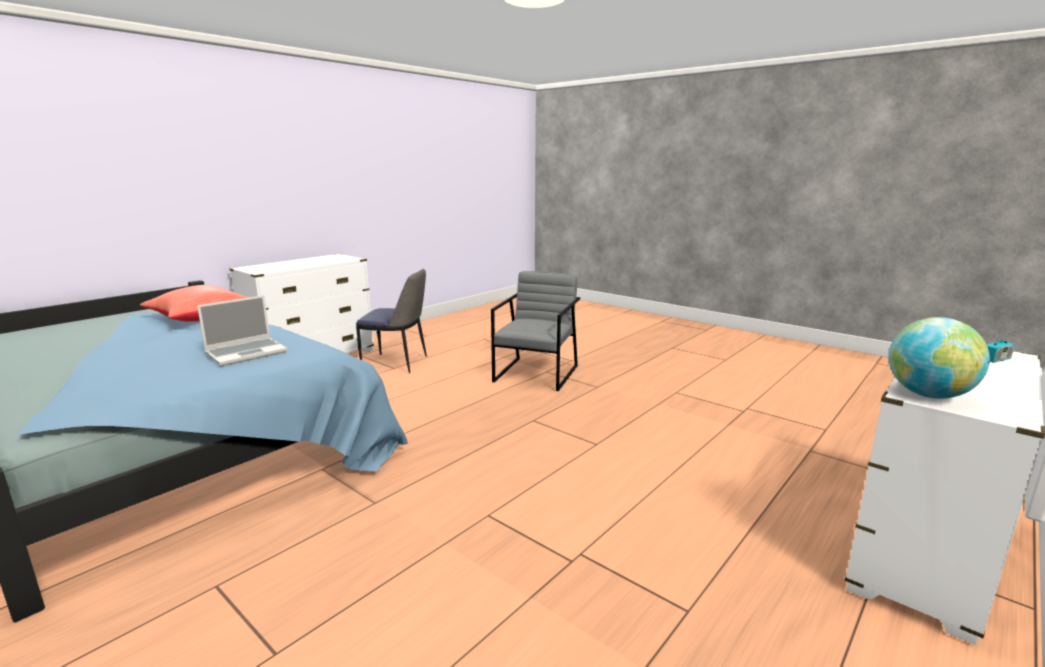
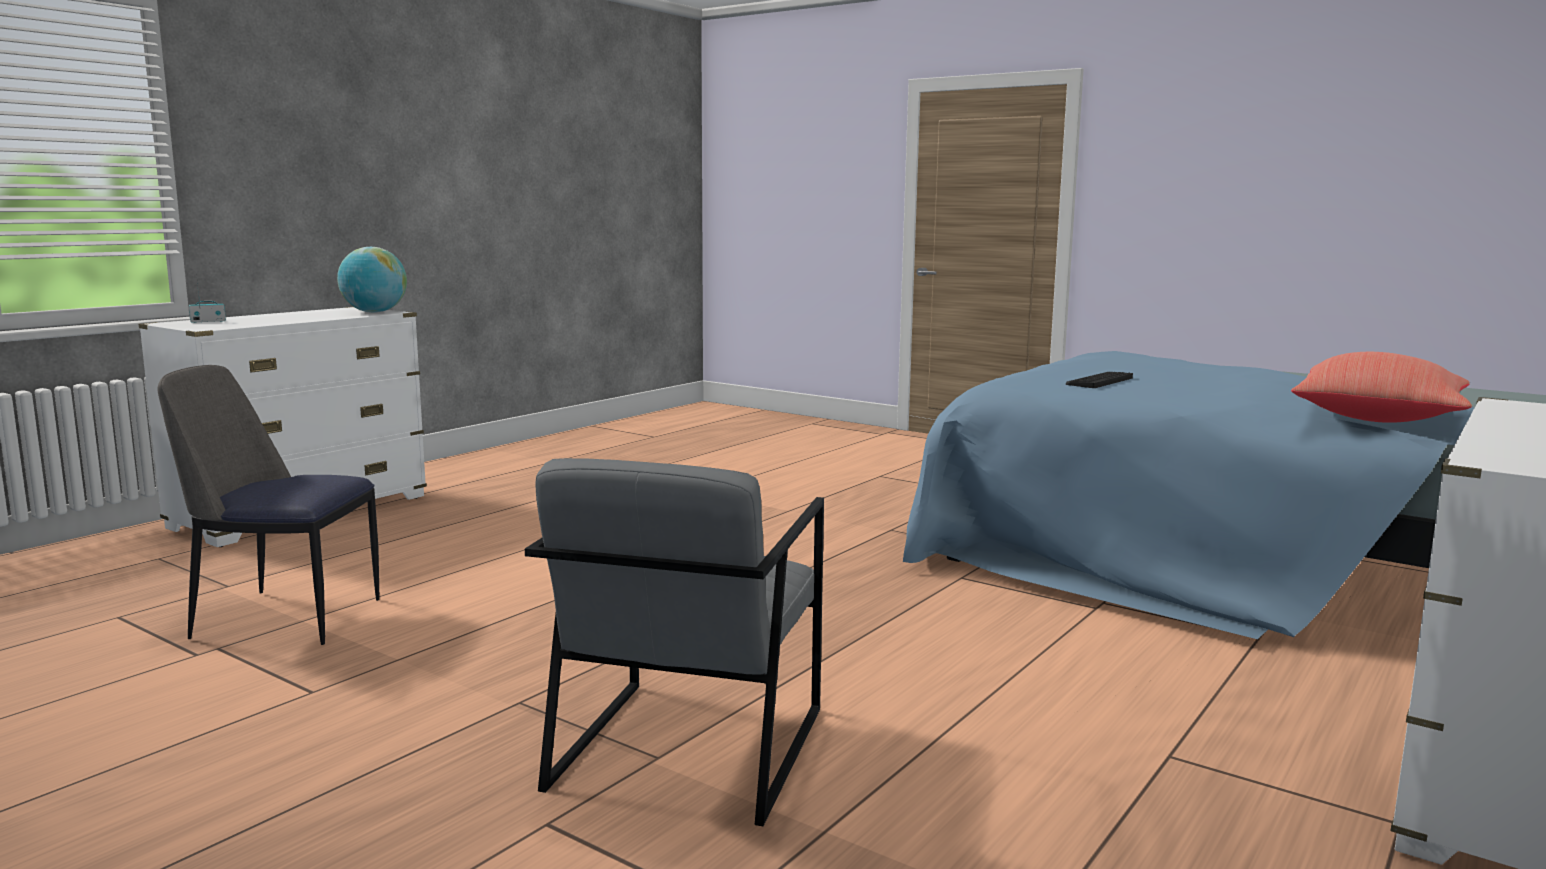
camera: 175 degrees right, 5 degrees down
laptop [197,295,287,366] -> keyboard [1066,372,1133,388]
chair [356,269,427,373] -> chair moved to [158,365,379,645]

